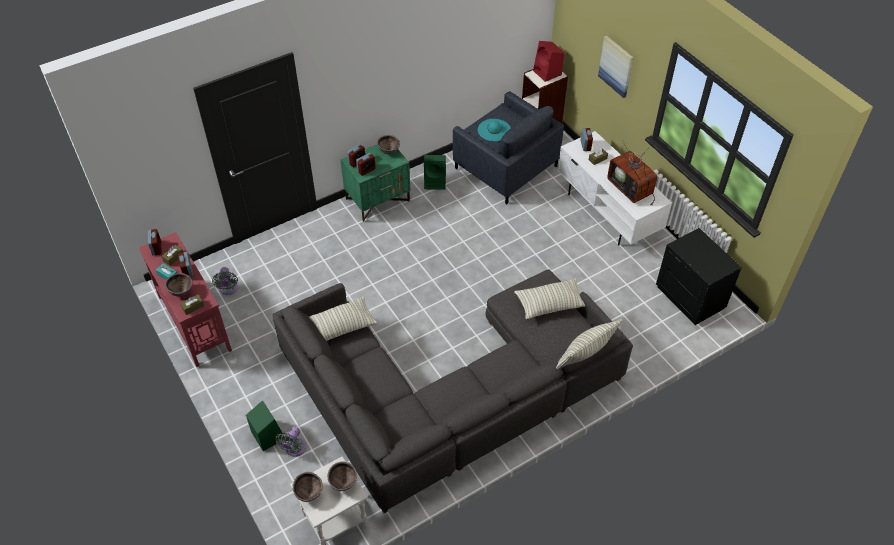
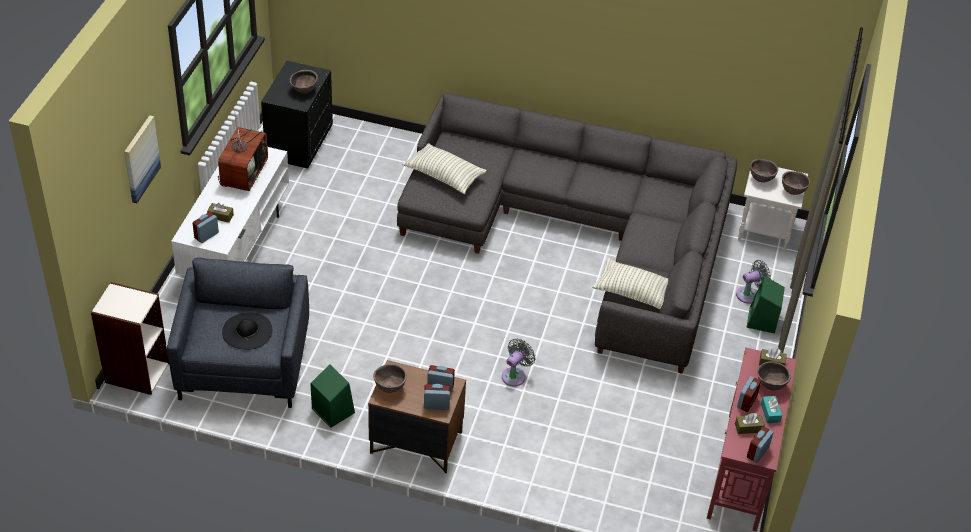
camera: 135 degrees left, 5 degrees down
grey fan [212,267,238,295] -> grey fan moved to [502,338,536,386]
green nightstand [340,145,410,222] -> brown nightstand [368,360,466,473]
turquoise hat [478,119,511,141] -> black hat [222,312,272,350]
red speaker [533,41,564,82] -> none
pillow [556,319,622,369] -> none
none -> brown bowl [290,70,318,93]

